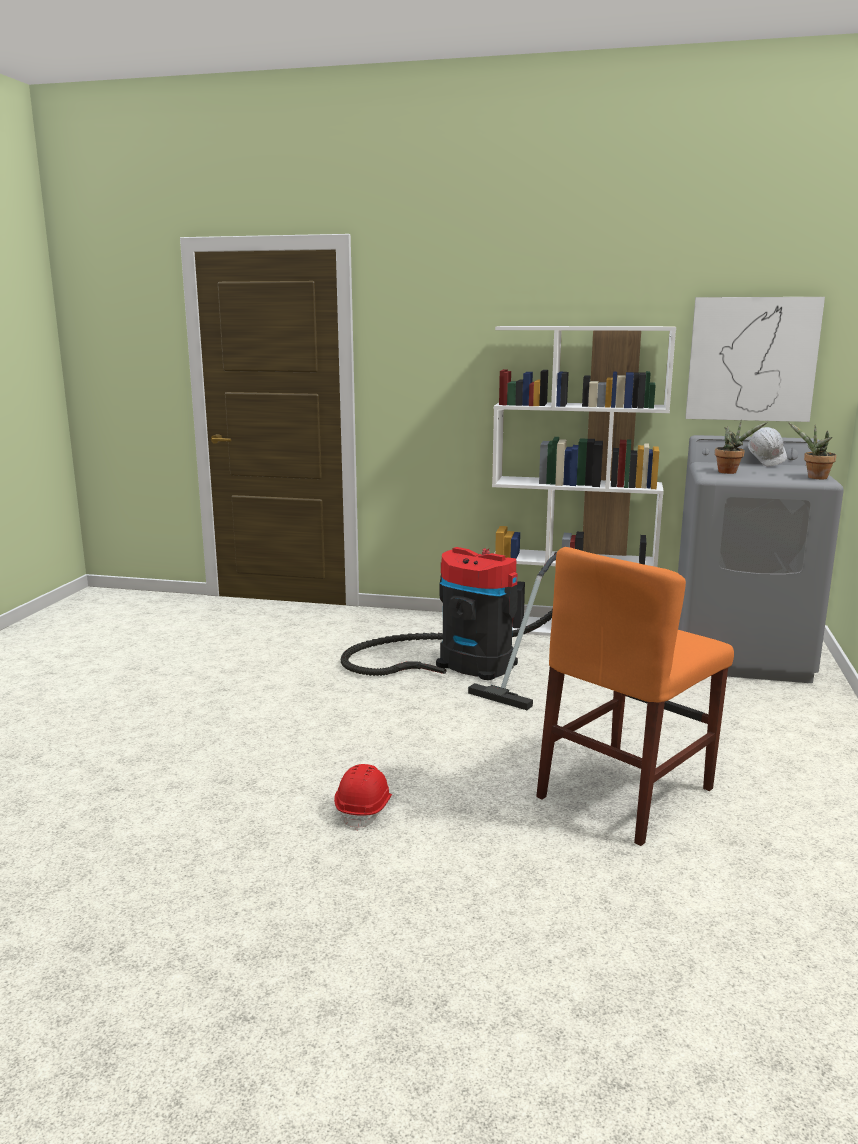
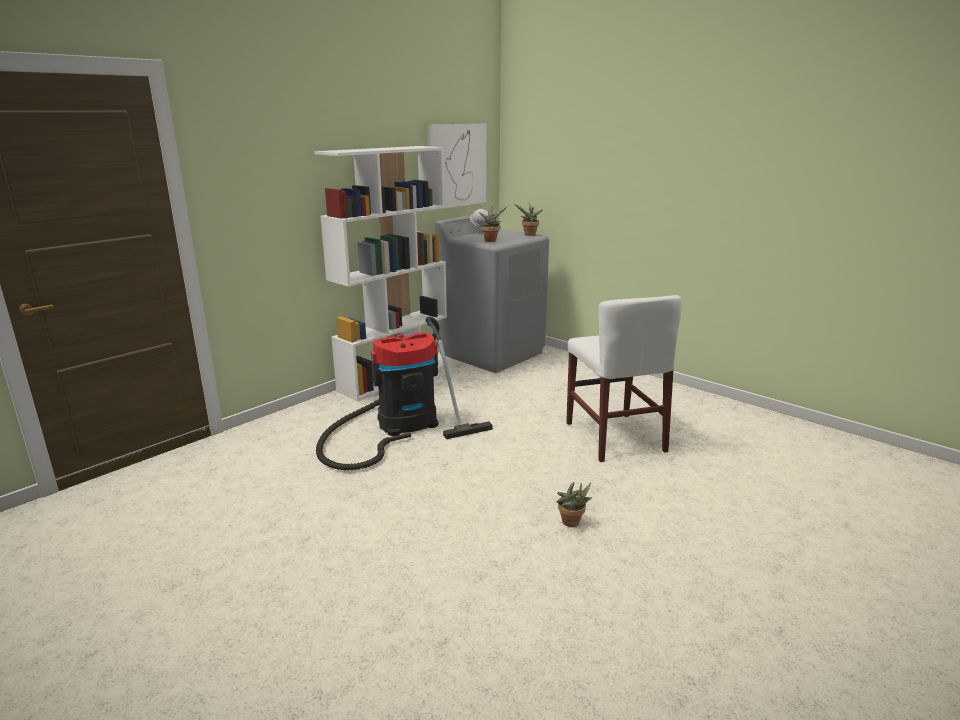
camera: 60 degrees left, 5 degrees up
red hard hat [334,764,392,830] -> potted plant [556,482,593,527]
orange chair [536,547,734,846] -> white chair [566,295,682,462]

